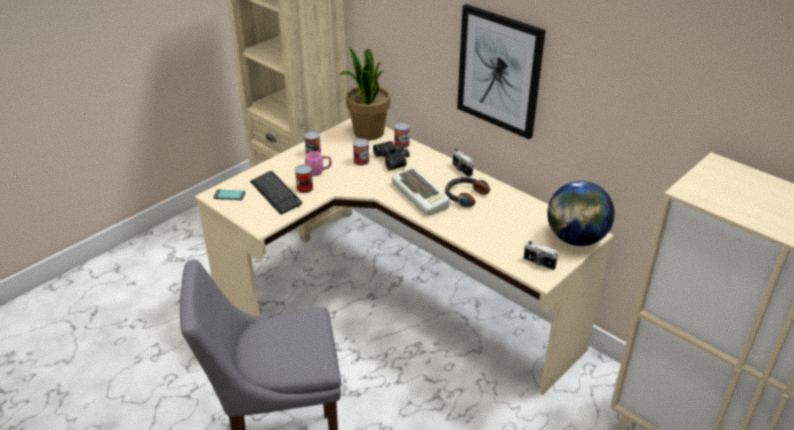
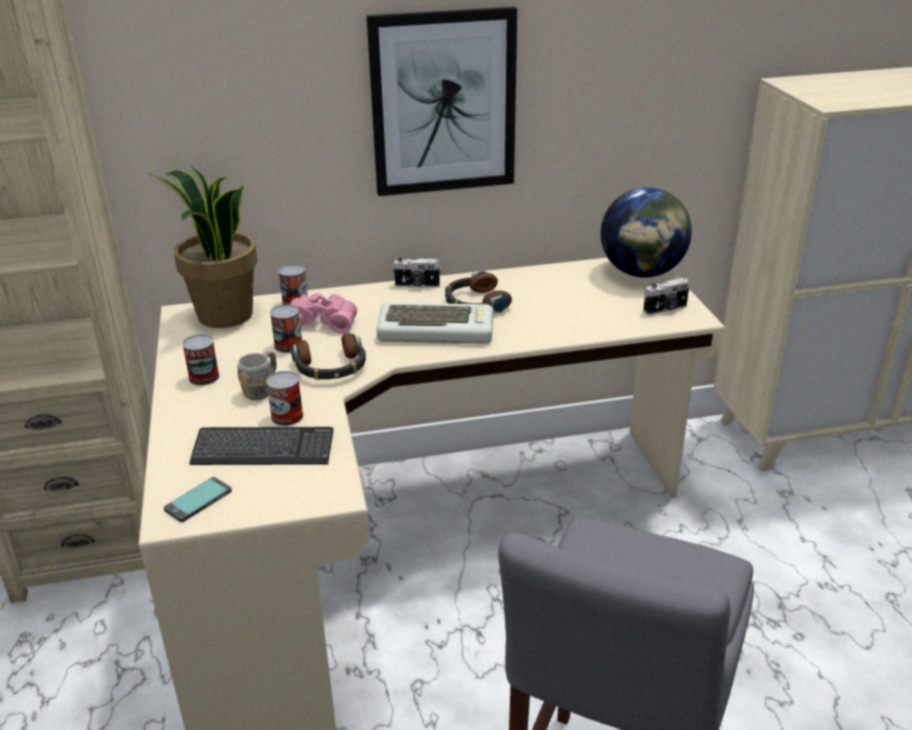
camera: 55 degrees left, 5 degrees down
pink mug [305,151,332,176] -> grey mug [237,351,277,400]
black binoculars [373,141,410,171] -> pink binoculars [290,293,357,333]
none -> headphones [291,333,366,380]

